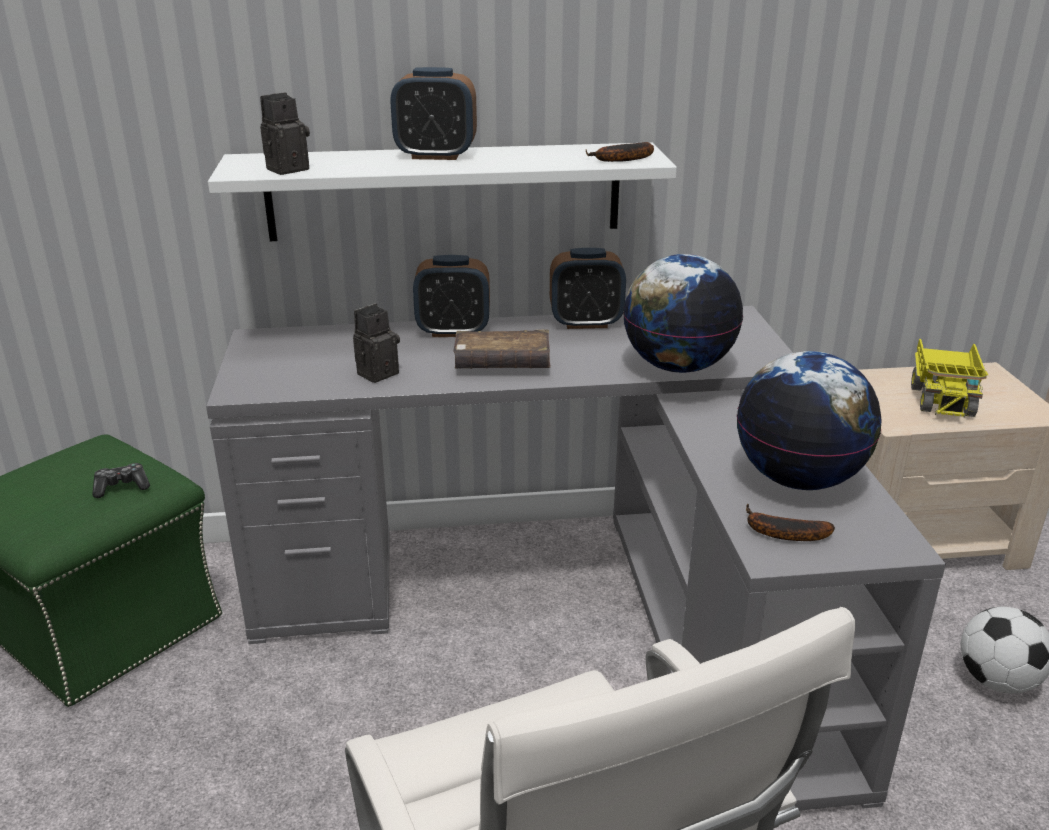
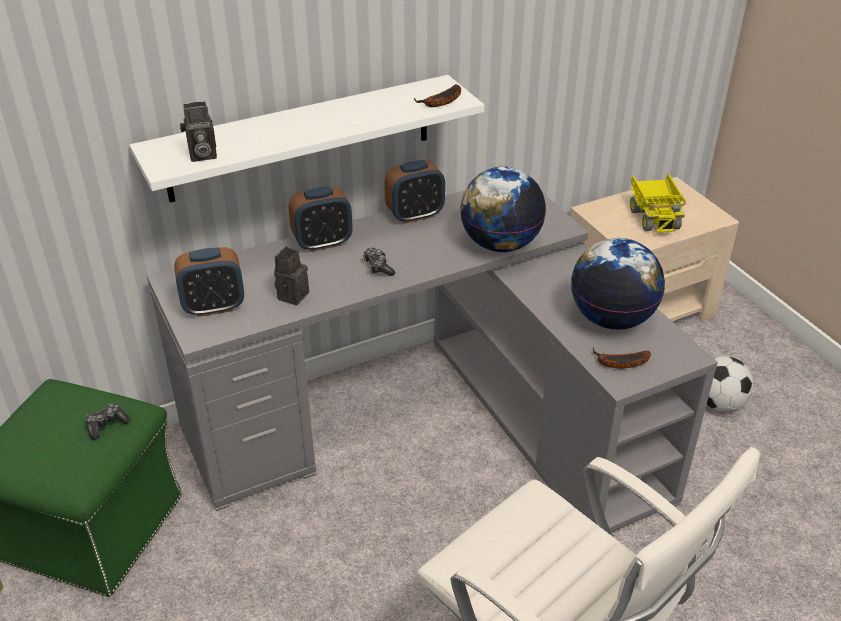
camera: 20 degrees left, 10 degrees up
camera [260,92,310,175] -> camera turned 135 degrees counterclockwise [180,101,217,162]
alarm clock [390,67,477,160] -> alarm clock moved to [174,247,244,317]
brown book [453,329,551,369] -> game controller [363,248,395,276]

